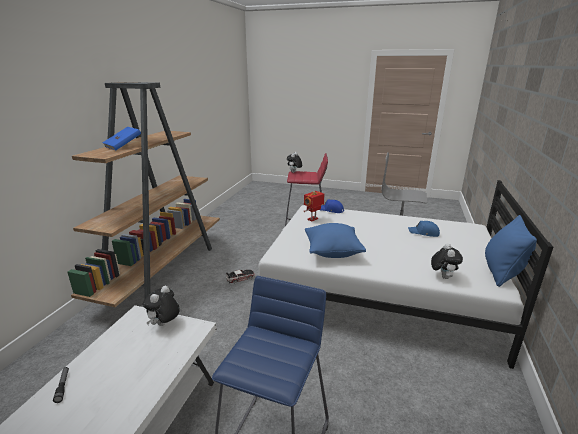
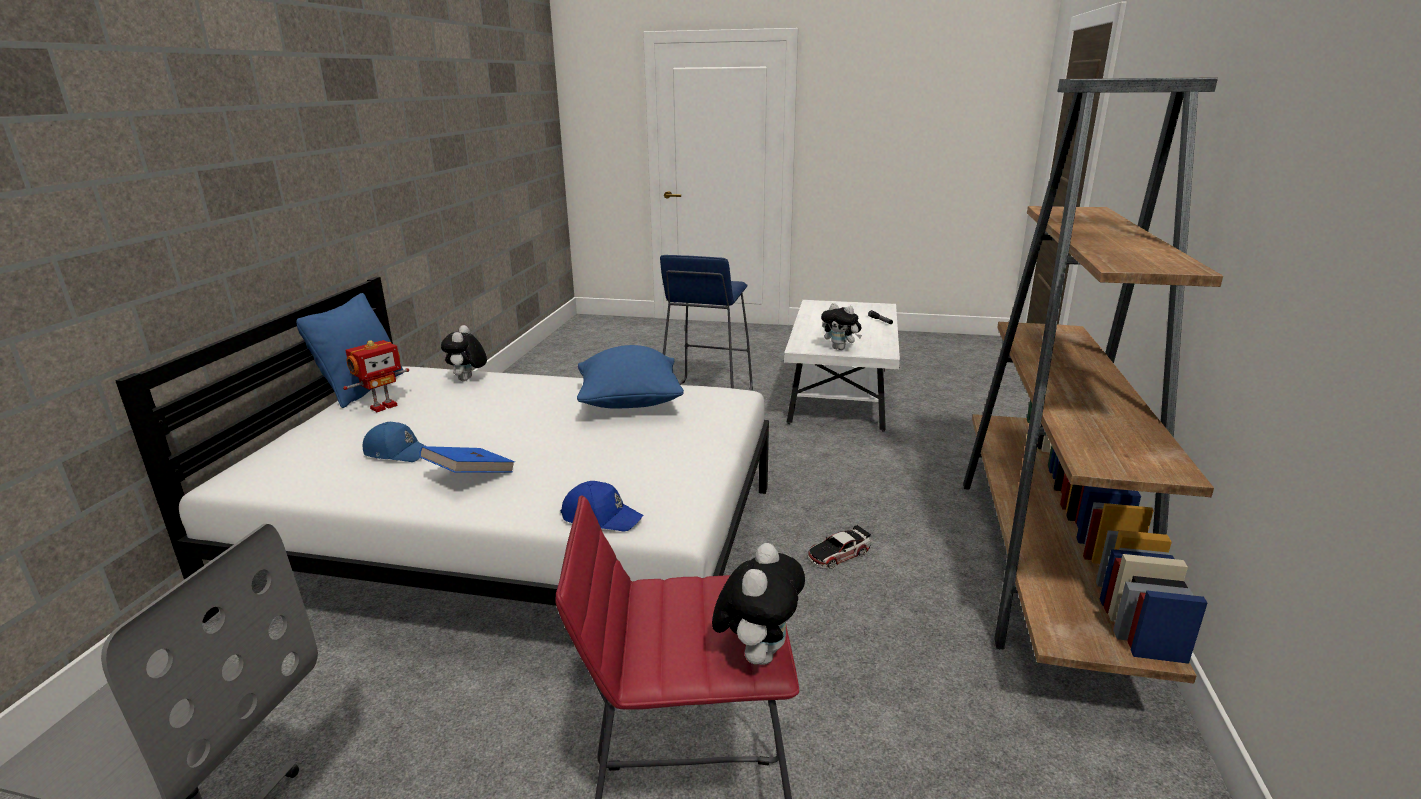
camera: 175 degrees right, 0 degrees up
blue book [102,127,141,150] -> blue book moved to [419,446,515,473]
plush toy [143,286,180,326] -> plush toy turned 105 degrees clockwise [821,303,862,350]
toy robot [303,191,324,221] -> toy robot moved to [343,340,409,412]

